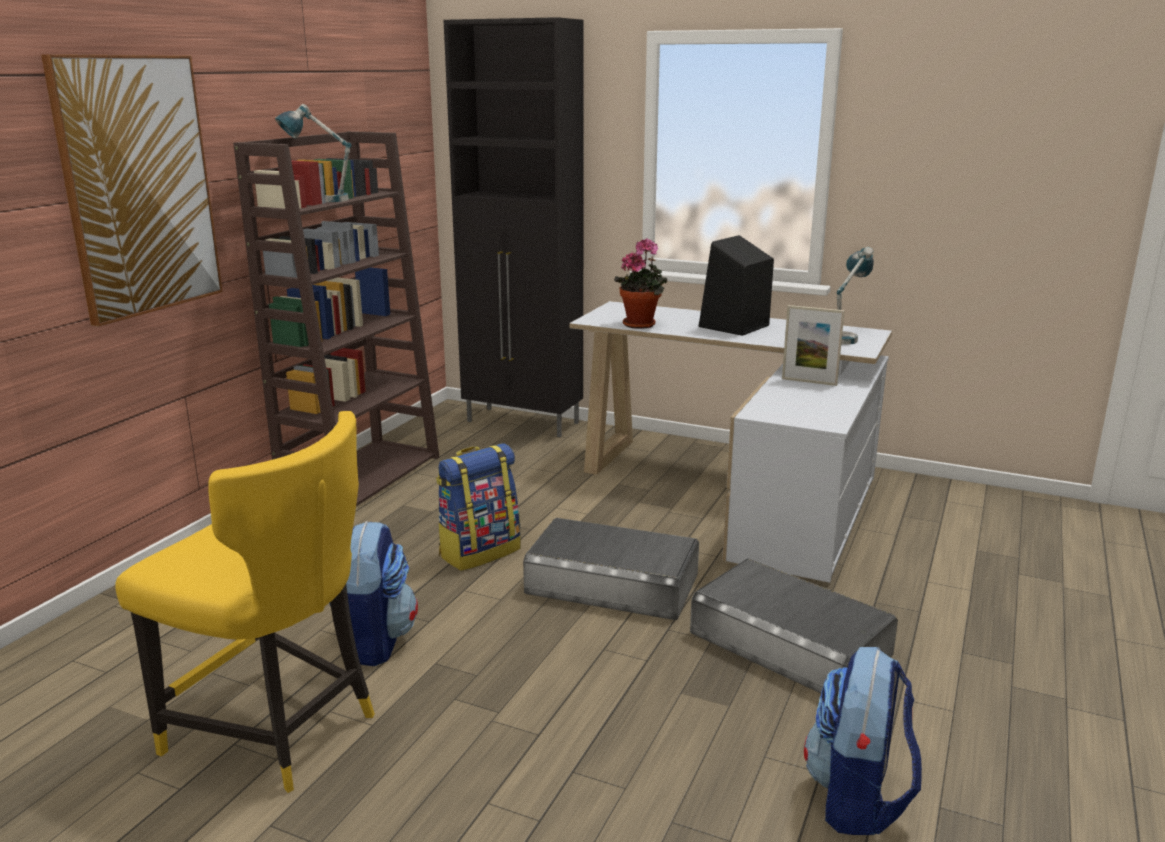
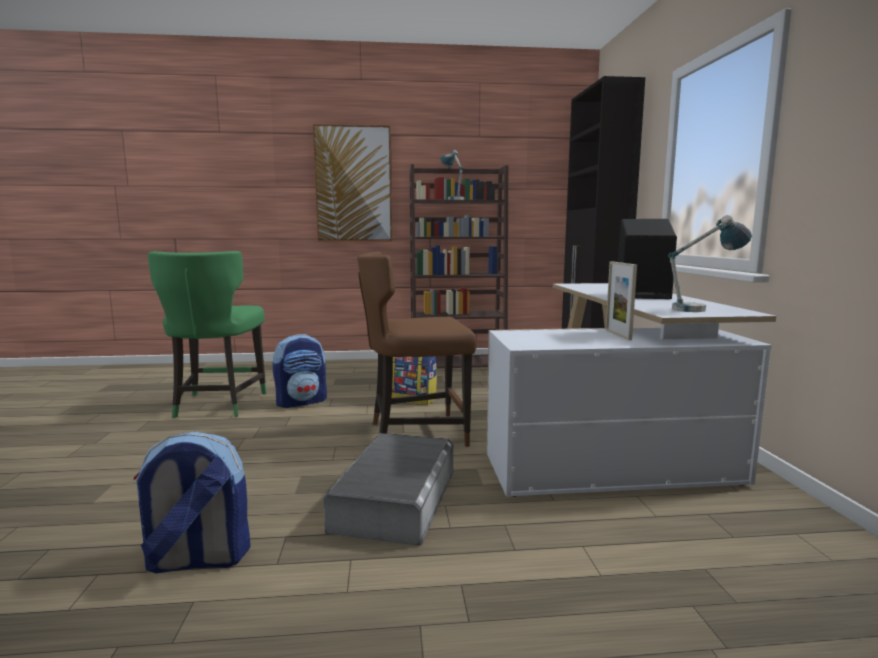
camera: 60 degrees right, 10 degrees down
yellow chair [116,411,375,793] -> green chair [148,251,266,418]
grey storage box [523,518,699,620] -> brown chair [357,252,477,447]
potted plant [614,238,667,329] -> none

